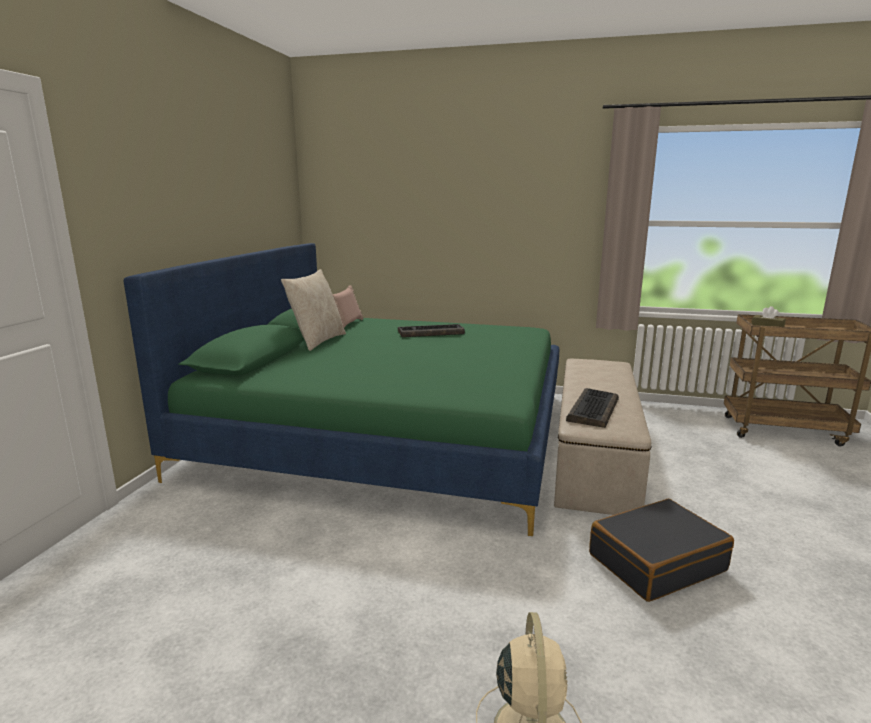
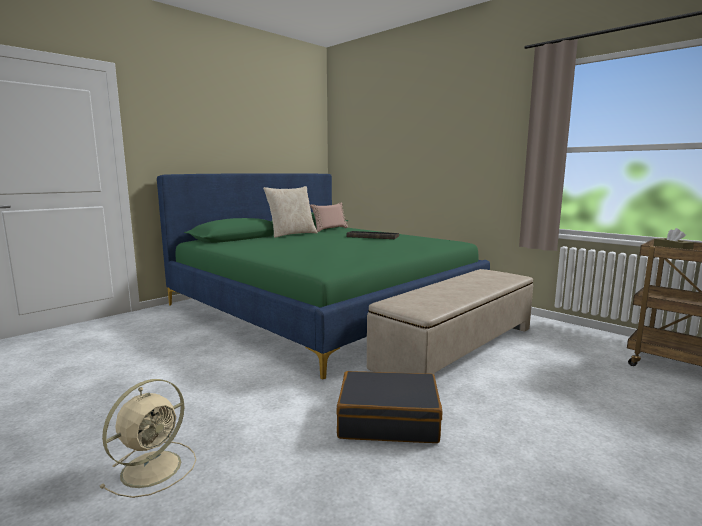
camera: 30 degrees right, 5 degrees down
keyboard [566,388,619,428] -> none

